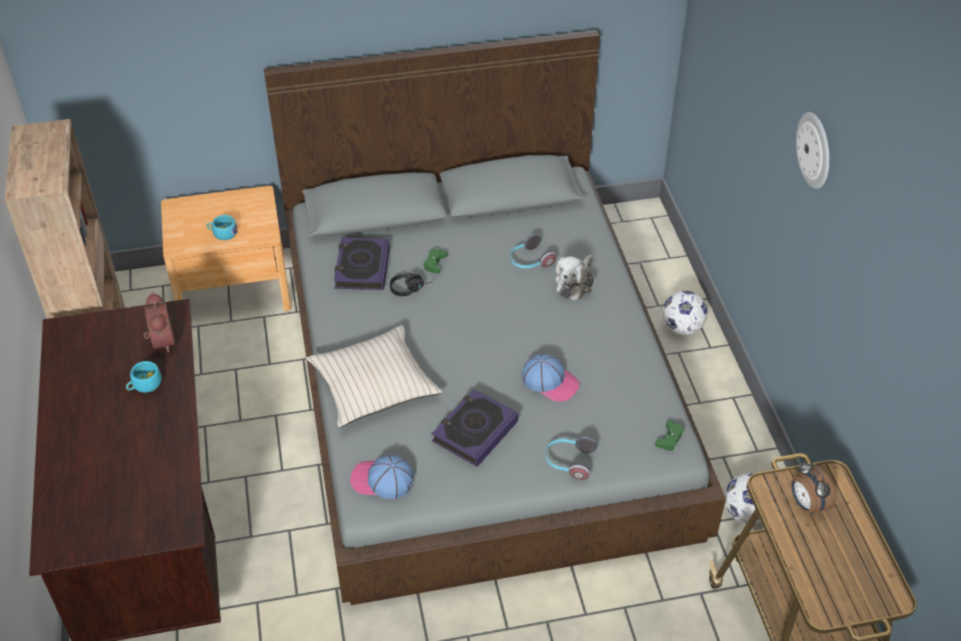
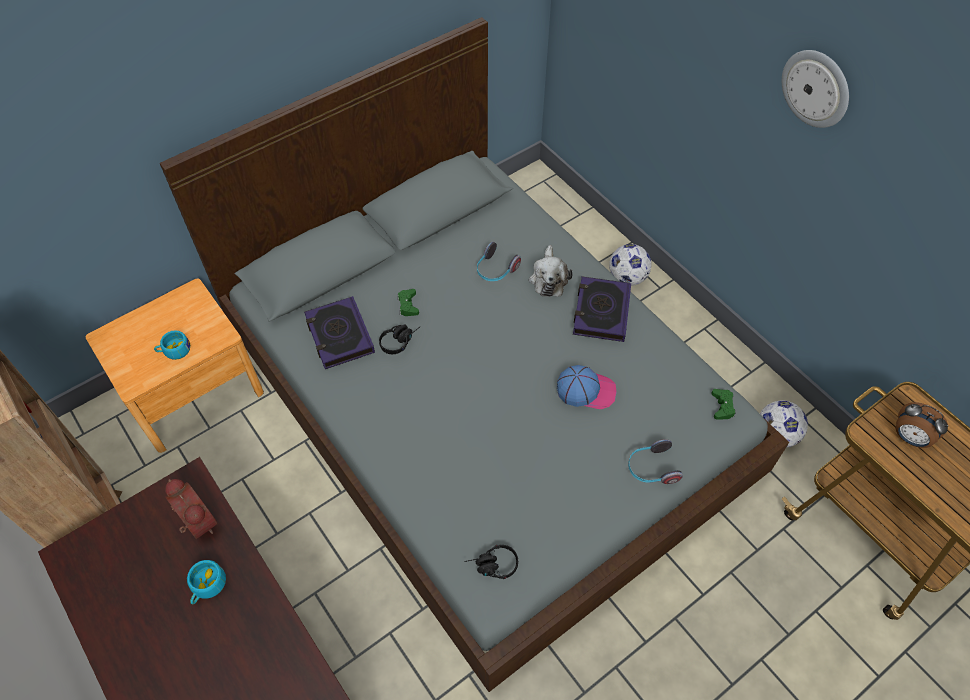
camera: 25 degrees left, 10 degrees up
beige pillow [306,325,442,427] -> none
cap [350,455,413,499] -> black headphones [464,544,518,579]
book [432,389,519,467] -> book moved to [573,276,631,342]

